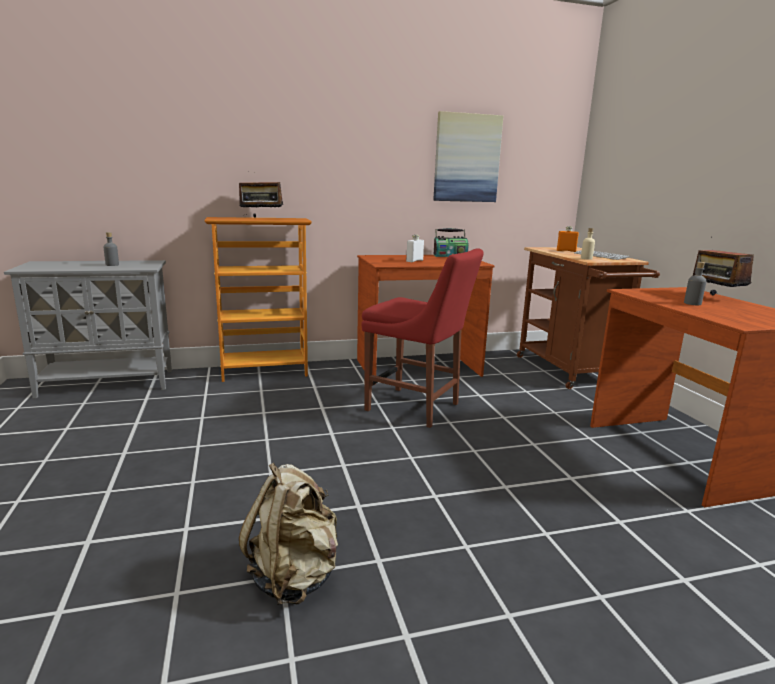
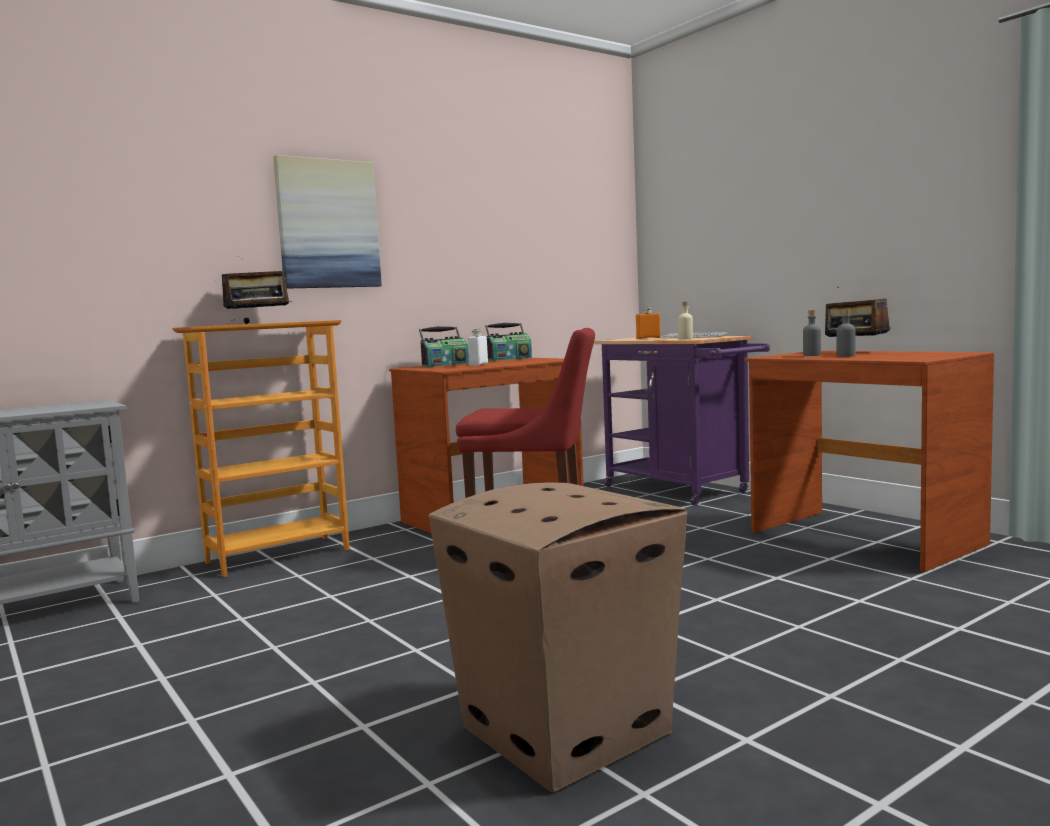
camera: 20 degrees left, 10 degrees down
grey bottle [104,232,119,266] -> grey bottle moved to [803,310,821,356]
beige backpack [239,463,338,605] -> cardboard box [428,482,687,792]
picture [433,111,503,202] -> picture moved to [273,155,382,289]
brown cart [517,247,660,389] -> purple cart [594,336,770,505]
none -> radio [419,326,469,367]

